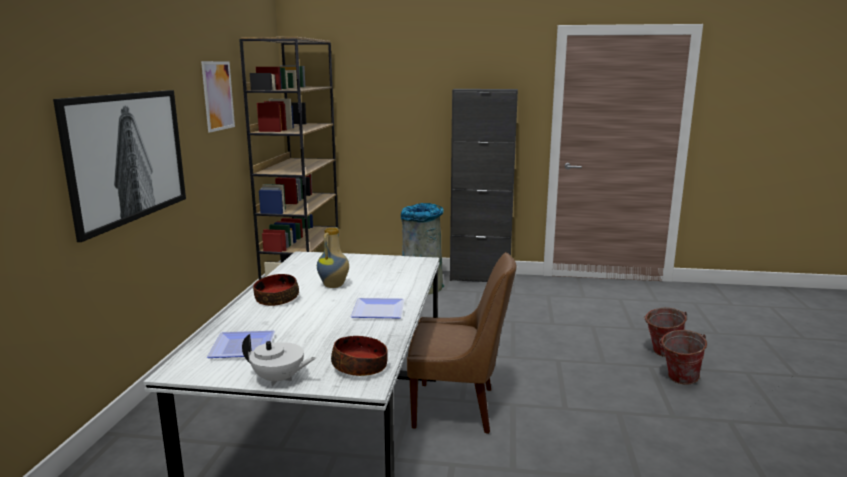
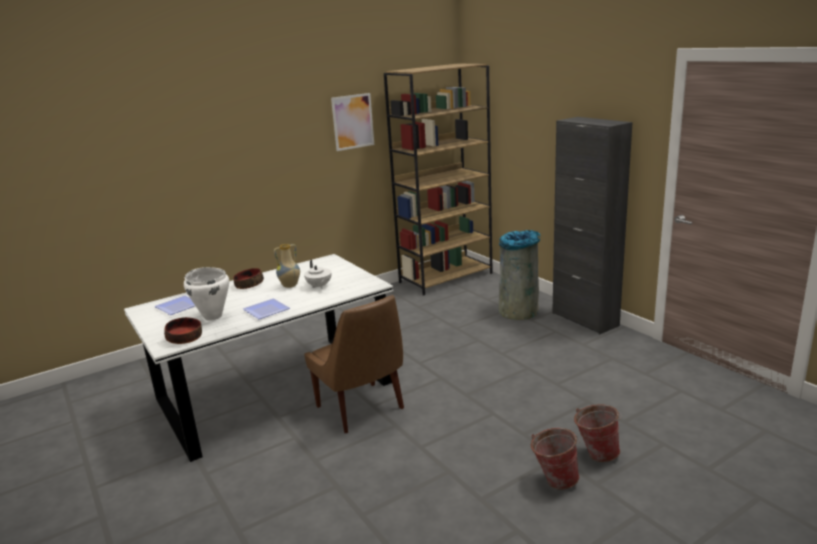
camera: 50 degrees right, 5 degrees up
picture [53,90,186,242] -> none
white teapot [242,334,316,386] -> white teapot moved to [304,260,332,288]
none -> white cooking pot [184,267,229,321]

